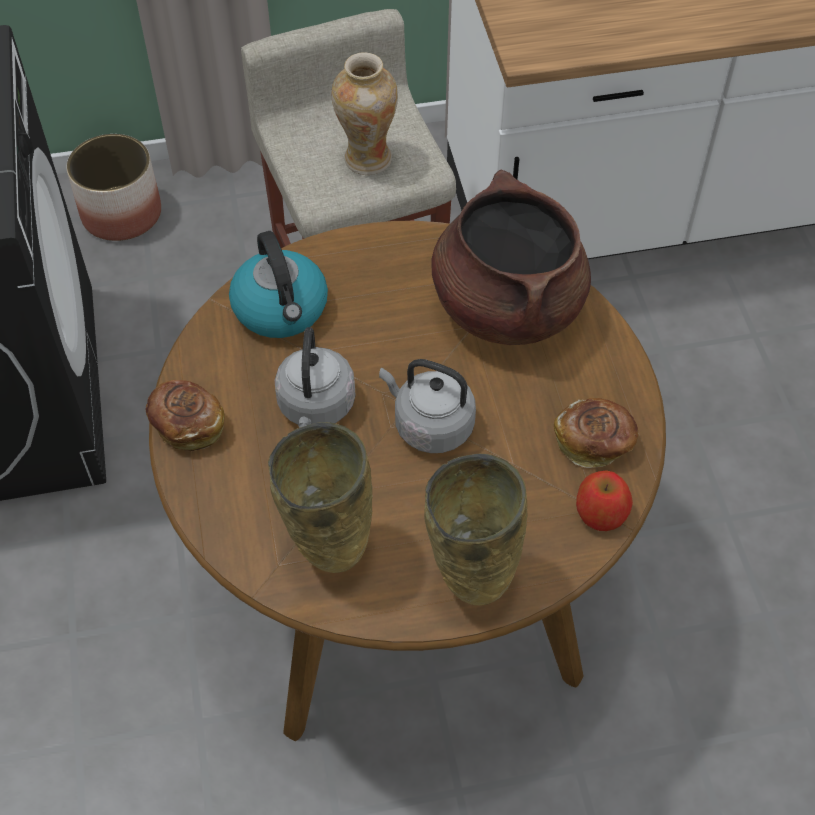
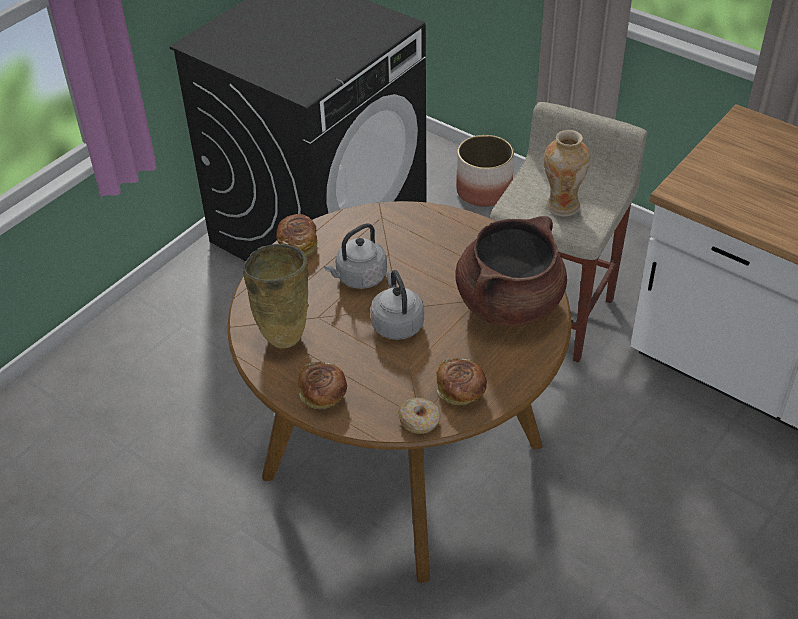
camera: 50 degrees right, 10 degrees down
kettle [229,231,328,338] -> none
beige vase [424,454,528,605] -> bread [298,362,347,409]
apple [576,470,633,531] -> donut [398,398,440,434]

